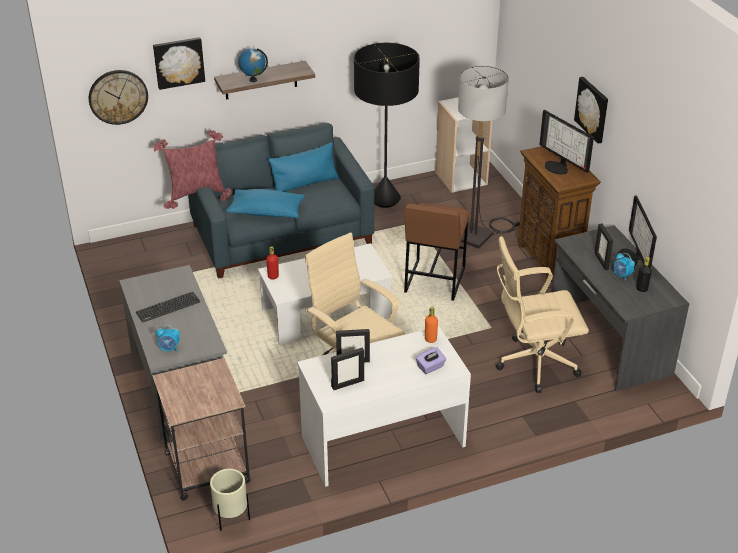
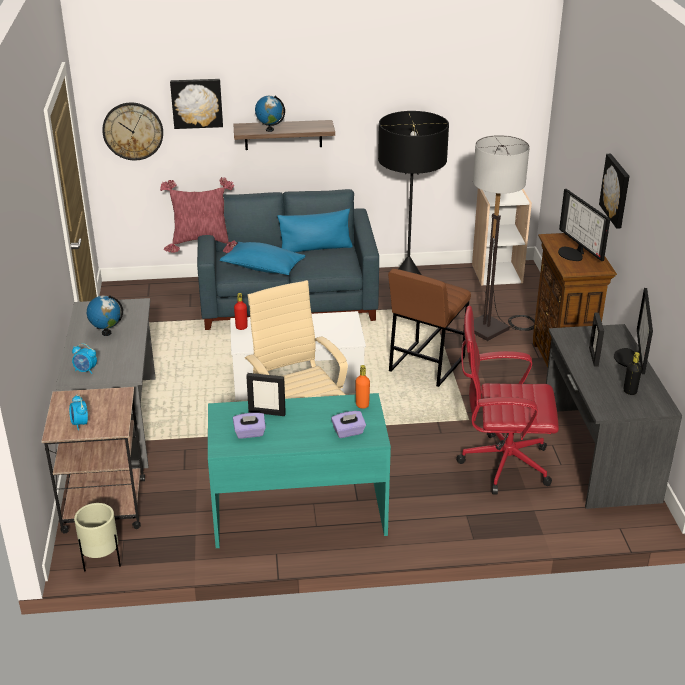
camera: 15 degrees right, 5 degrees down
keyboard [136,292,200,322] -> globe [87,295,123,336]
white desk [297,326,471,487] -> turquoise desk [208,393,391,548]
picture frame [331,348,364,390] -> purple tissue box [233,413,266,439]
beige office chair [496,236,589,393] -> red office chair [456,306,559,495]
alarm clock [613,253,635,281] -> alarm clock moved to [69,395,88,430]

